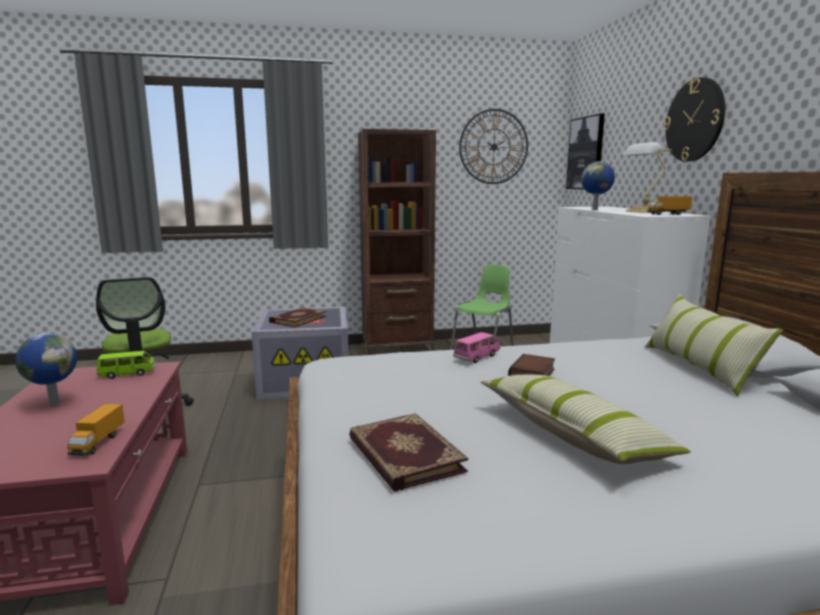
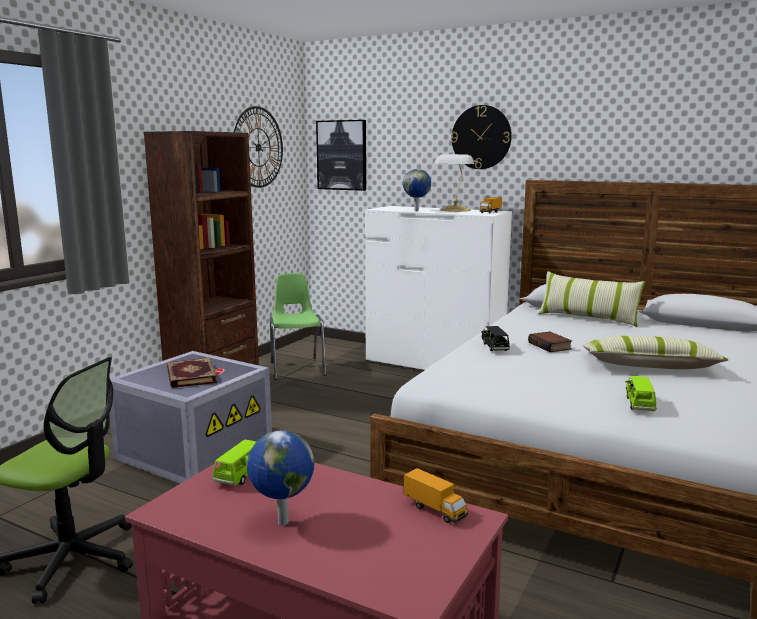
camera: 50 degrees left, 0 degrees up
book [349,413,468,492] -> green toy car [625,376,657,411]
pink toy car [453,332,500,363] -> black toy car [481,326,510,351]

